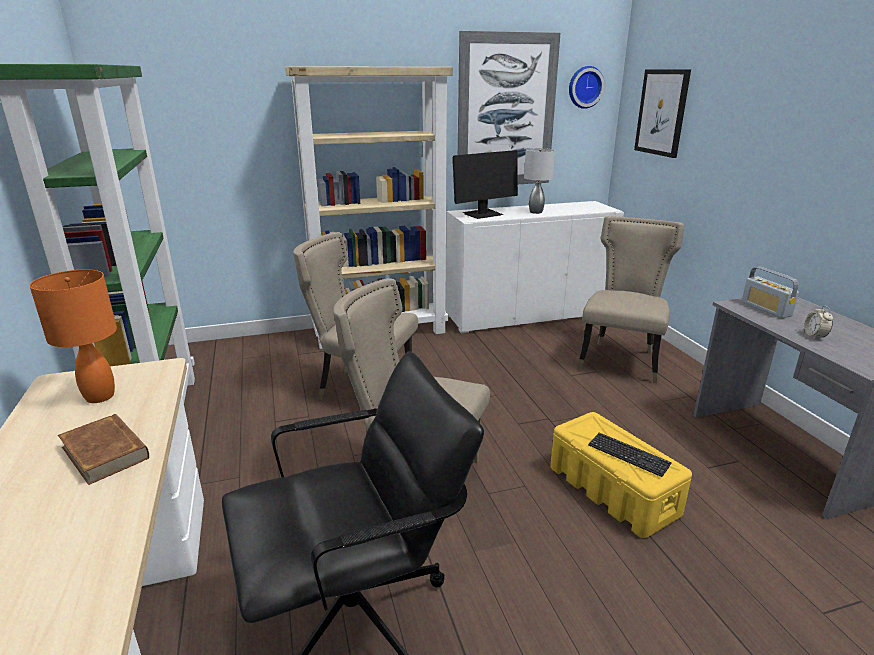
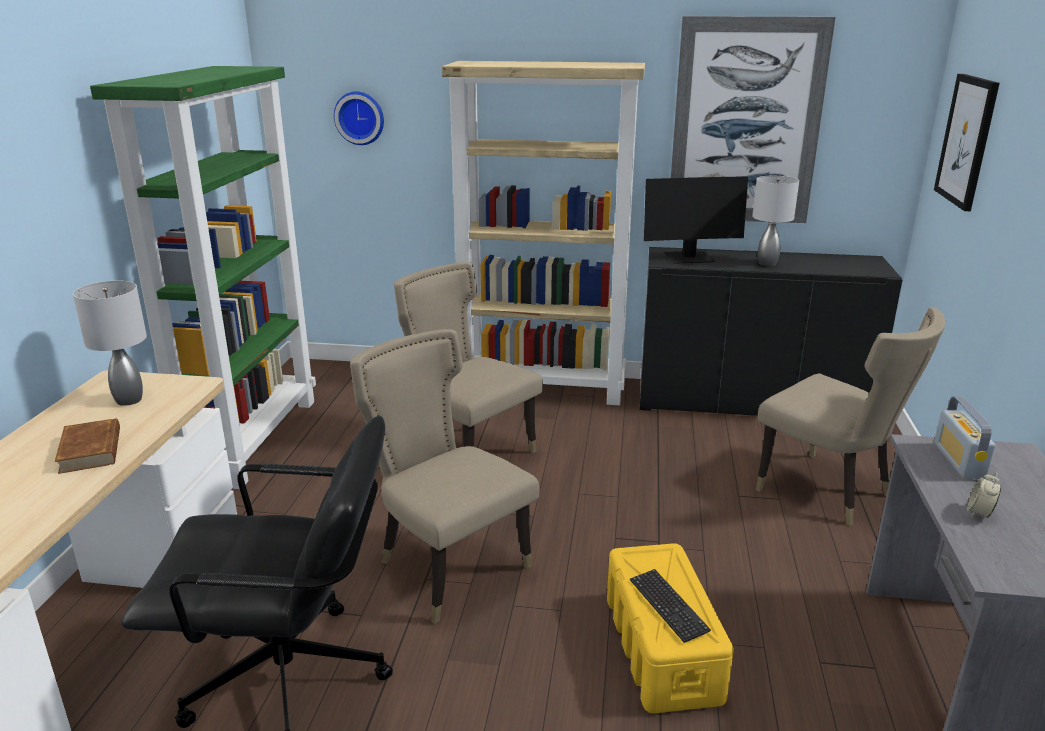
camera: 25 degrees right, 0 degrees up
orange table lamp [29,269,117,403] -> grey table lamp [73,281,147,406]
white cabinet [446,201,624,333] -> black cabinet [640,247,902,416]
wall clock [569,66,605,109] -> wall clock moved to [334,92,384,145]
beige chair [577,216,684,383] -> beige chair turned 90 degrees clockwise [756,307,945,526]

